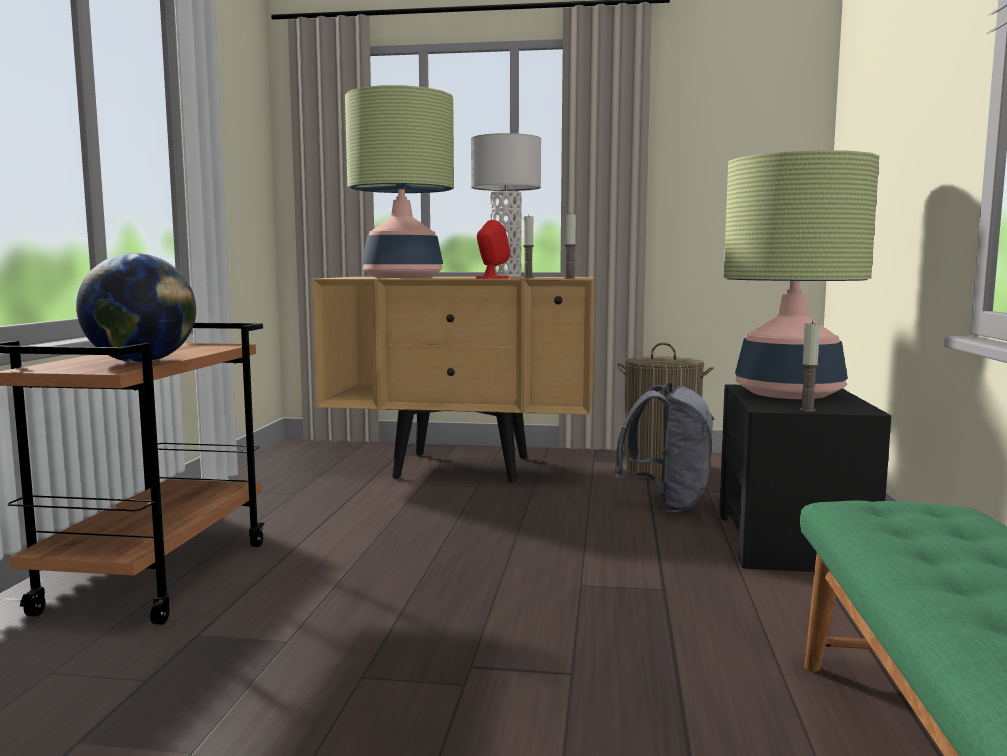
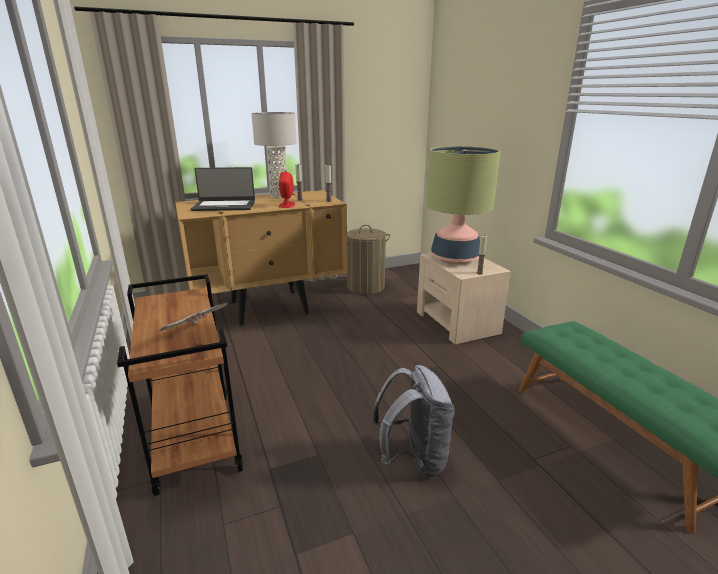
camera: 30 degrees left, 15 degrees up
globe [76,253,196,363] -> newspaper [159,302,229,332]
table lamp [345,85,454,278] -> laptop [191,167,255,211]
grey backpack [614,382,714,512] -> grey backpack moved to [372,365,455,477]
black nightstand [719,384,891,572] -> beige nightstand [417,253,511,344]

